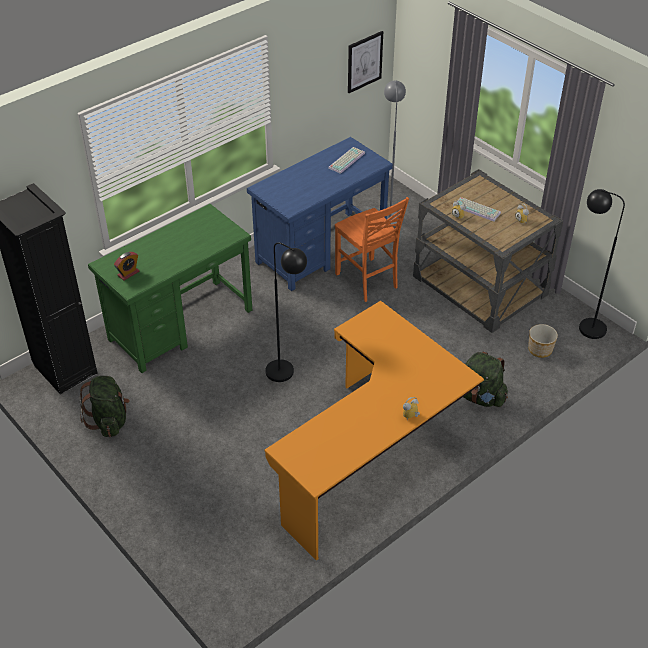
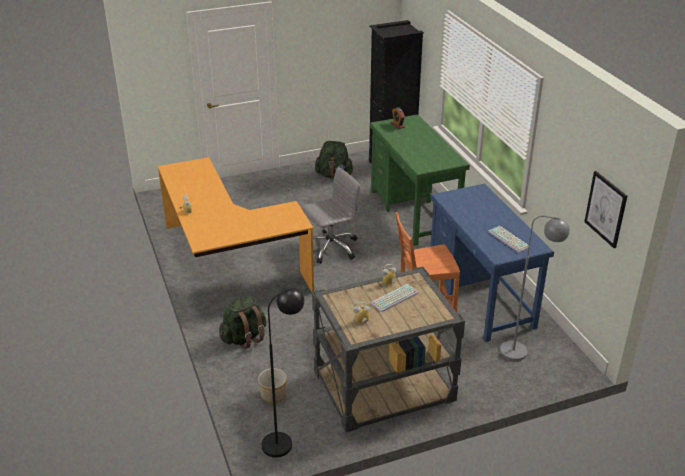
camera: 110 degrees right, 10 degrees down
black floor lamp [266,242,307,382] -> grey office chair [301,167,360,264]

